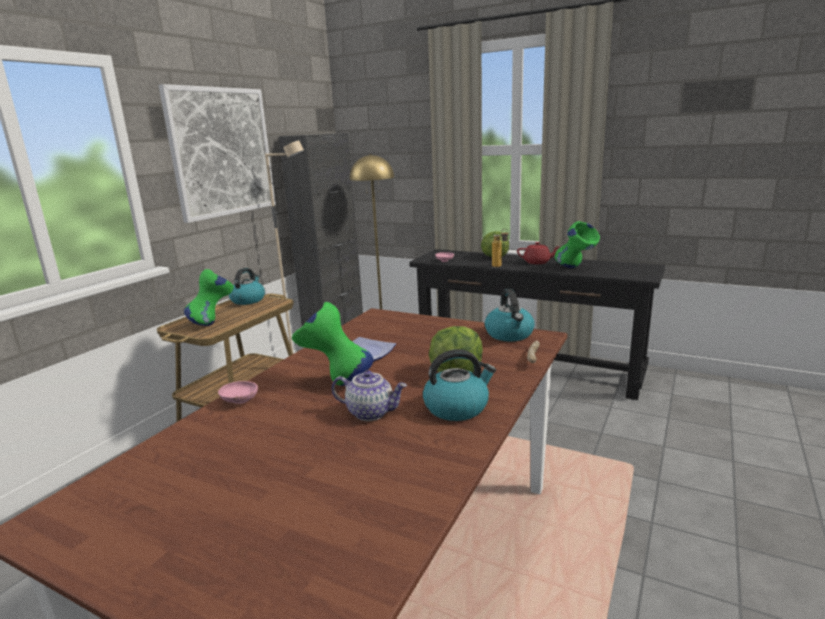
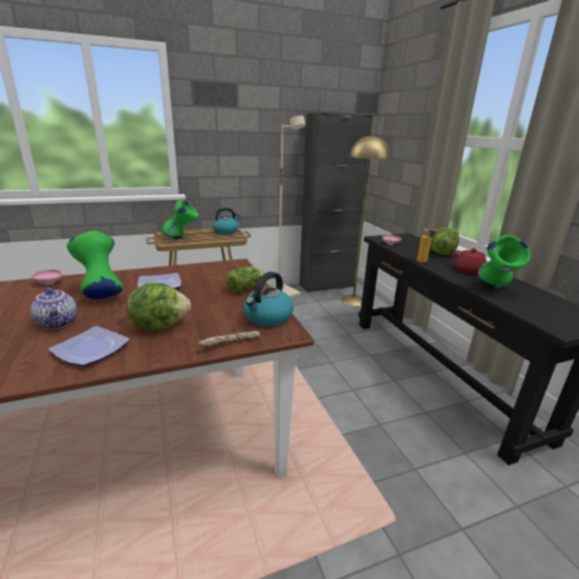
camera: 40 degrees right, 5 degrees up
picture [158,84,276,223] -> none
kettle [423,349,496,421] -> plate [48,326,130,366]
none -> lettuce [226,266,264,293]

